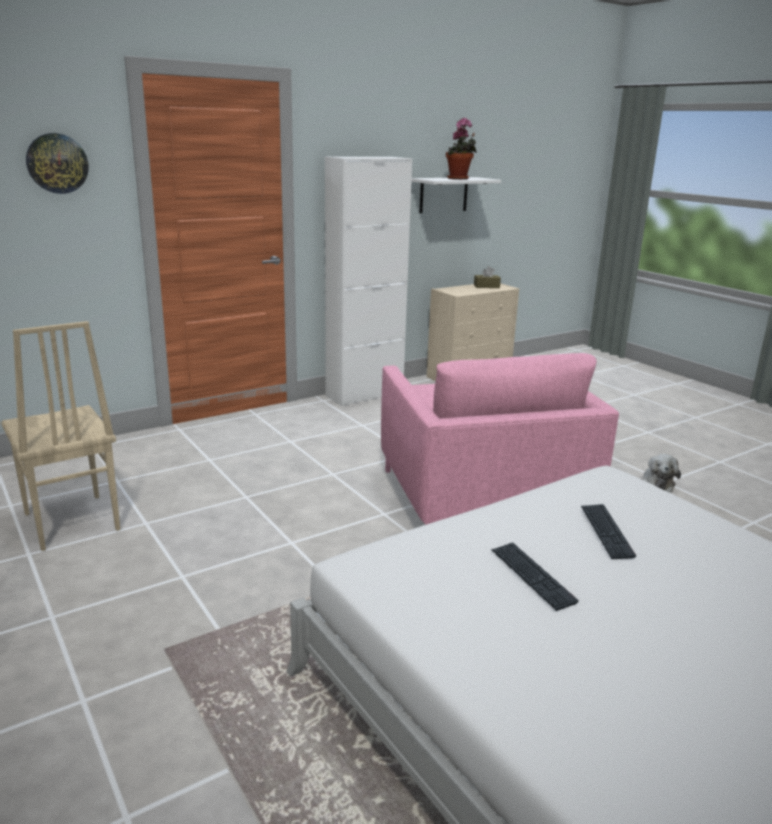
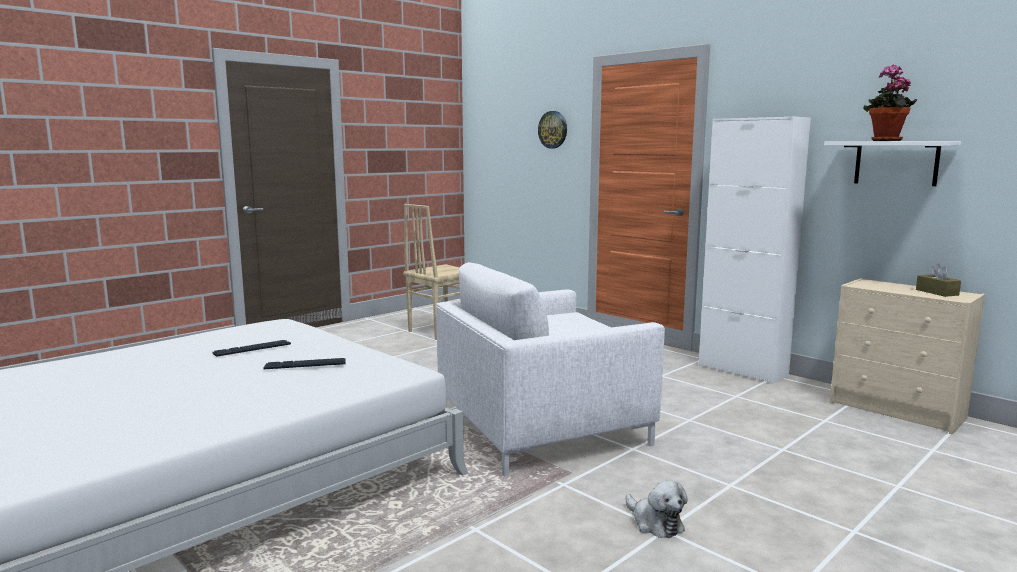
camera: 80 degrees right, 10 degrees down
pink armchair [381,353,619,525] -> white armchair [436,262,665,477]
plush toy [642,454,681,492] -> plush toy turned 120 degrees counterclockwise [625,480,688,538]

